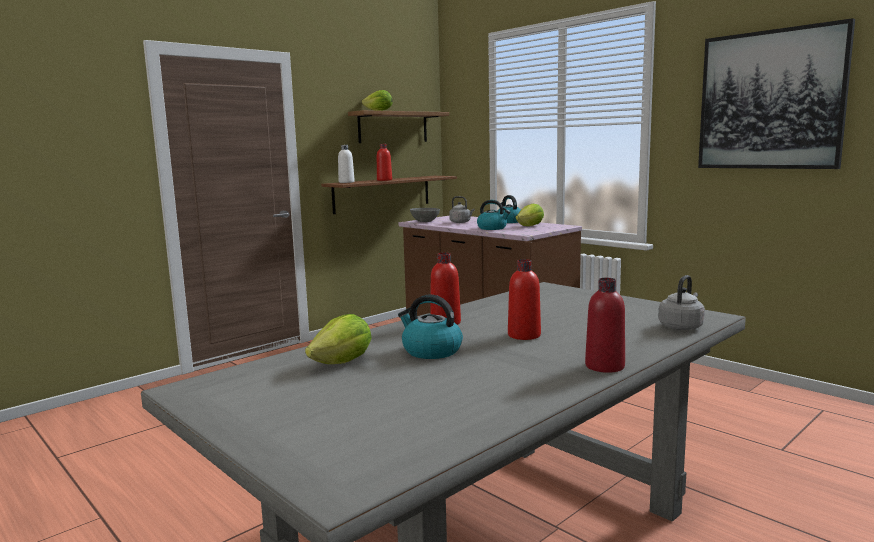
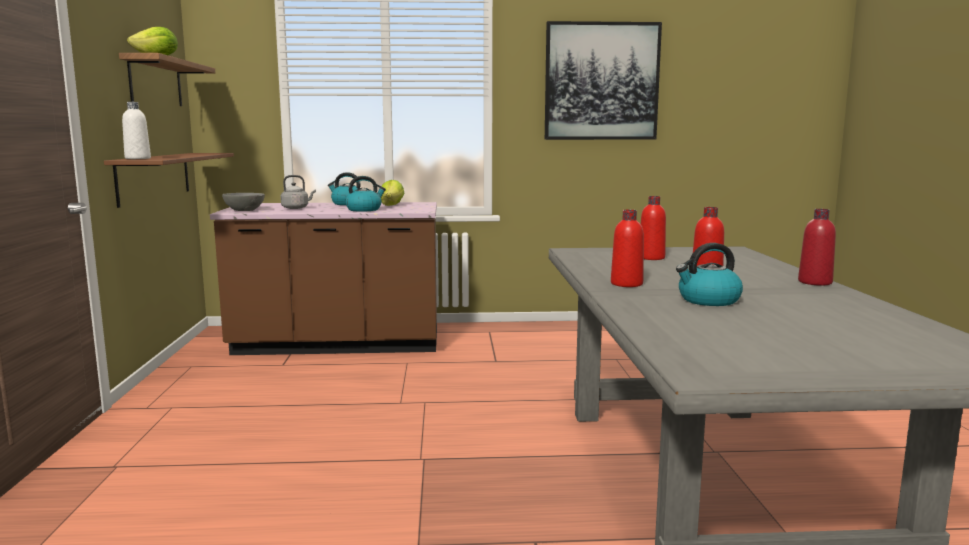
camera: 50 degrees left, 0 degrees up
lettuce [305,314,372,364] -> none
red bottle [377,144,392,181] -> red bottle moved to [641,196,666,260]
grey kettle [658,275,705,330] -> none

